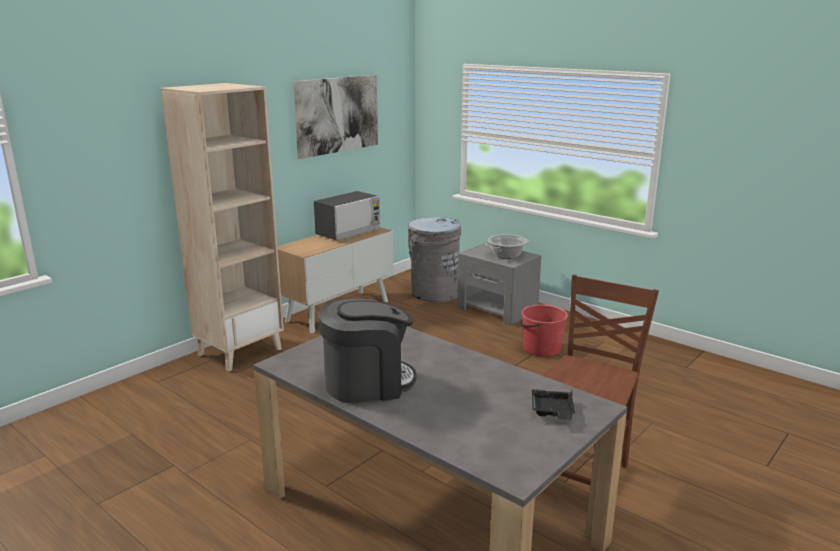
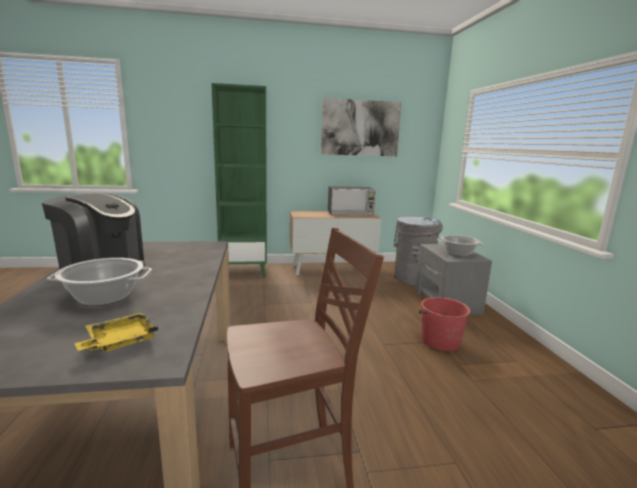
camera: 40 degrees right, 5 degrees down
beige bookcase [160,83,284,372] -> green bookcase [211,83,267,277]
black tray [532,389,575,420] -> yellow tray [74,313,158,352]
none -> cooking pot [47,258,152,306]

